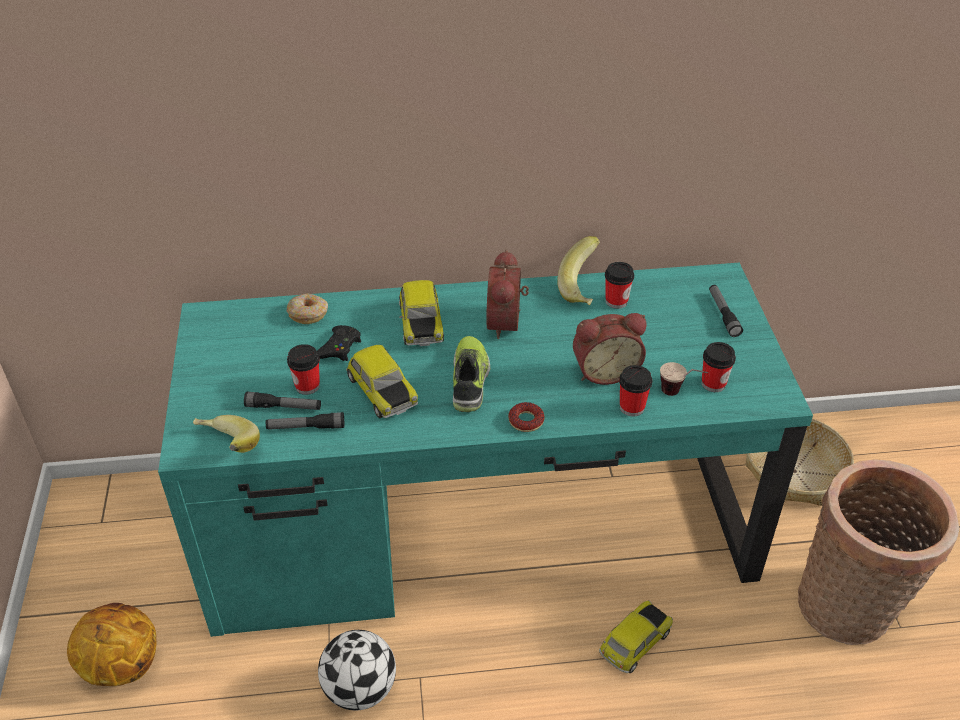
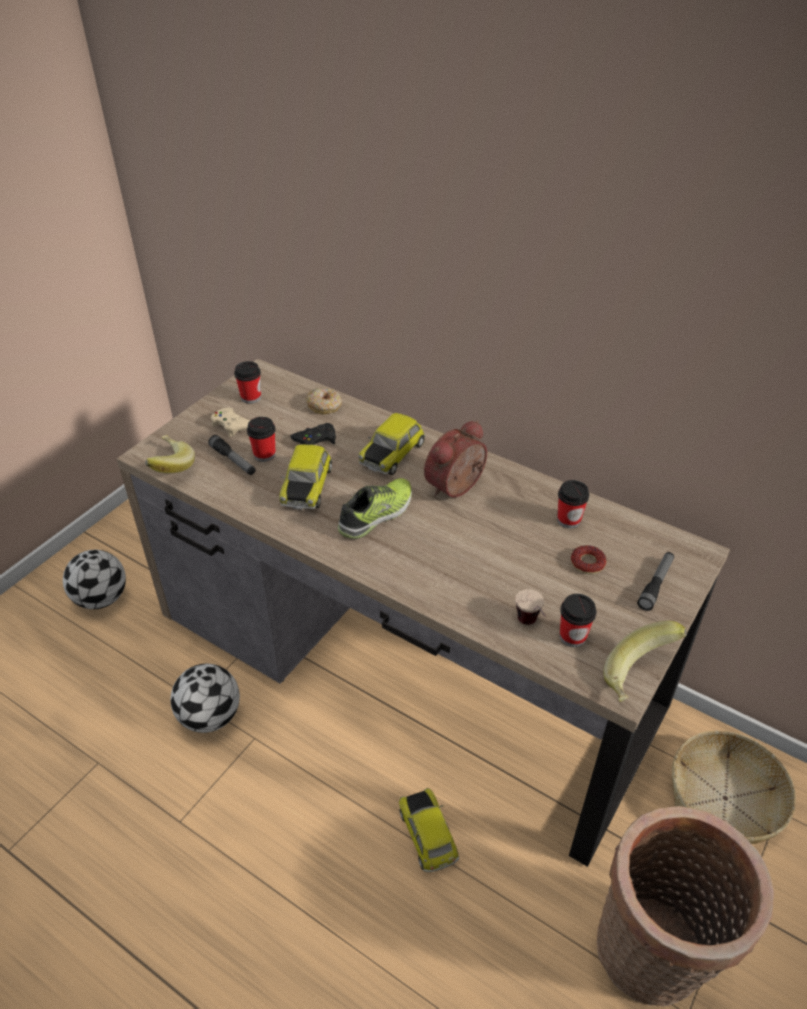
camera: 40 degrees right, 0 degrees up
basketball [67,603,156,686] -> football [63,550,126,609]
turquoise desk [158,263,813,637] -> brown desk [117,359,730,867]
flashlight [266,412,344,430] -> none
donut [508,402,545,432] -> donut moved to [571,545,606,574]
banana [557,236,600,305] -> banana moved to [603,621,687,702]
alarm clock [573,313,646,385] -> none
toy car [599,600,673,673] -> toy car turned 105 degrees counterclockwise [399,788,459,872]
cup [619,365,652,416] -> cup moved to [234,361,261,404]
none -> beige game controller [211,407,250,437]

